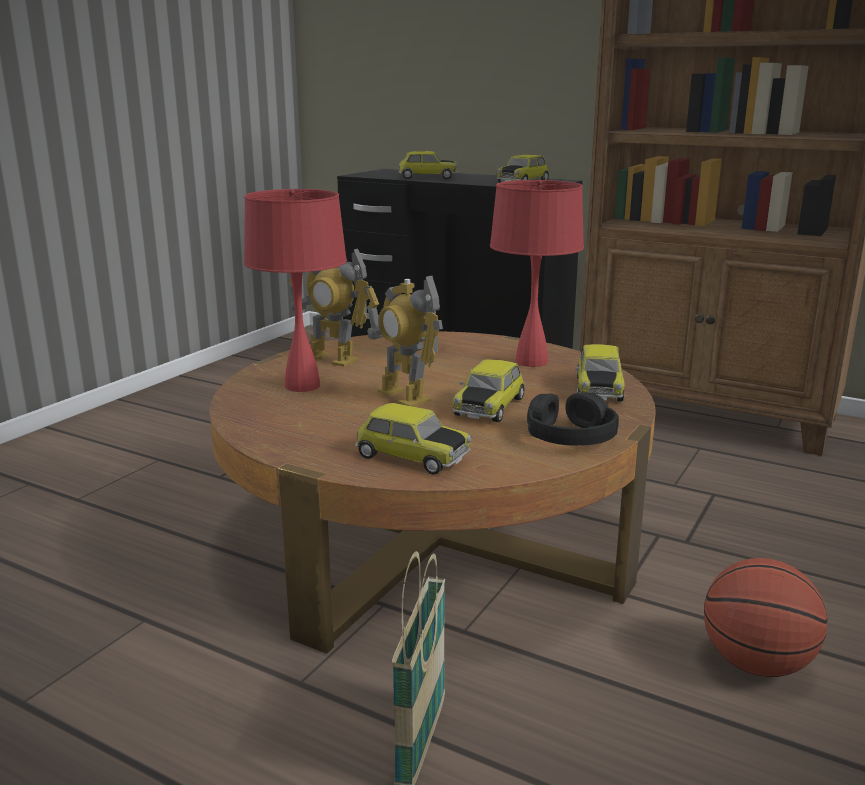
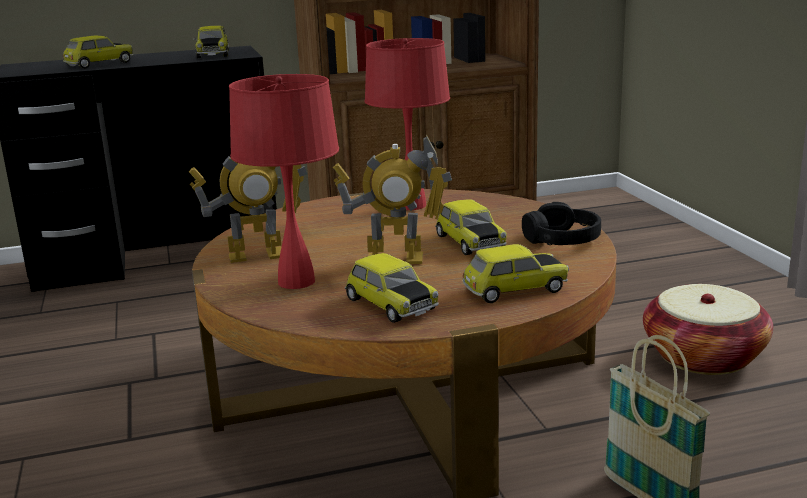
camera: 45 degrees left, 0 degrees up
toy car [575,344,625,402] -> toy car moved to [345,253,439,323]
basketball [704,558,827,677] -> basket [643,284,773,375]

